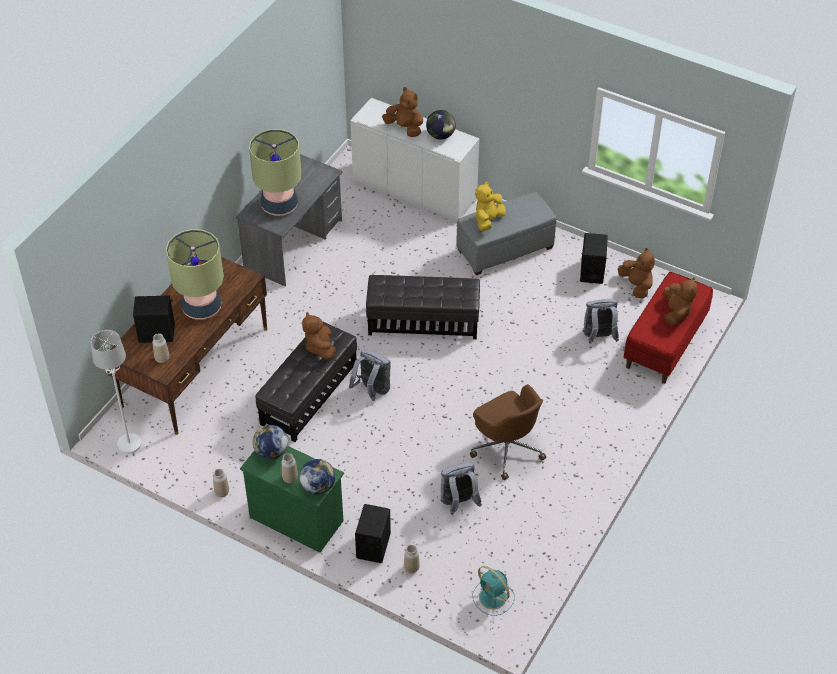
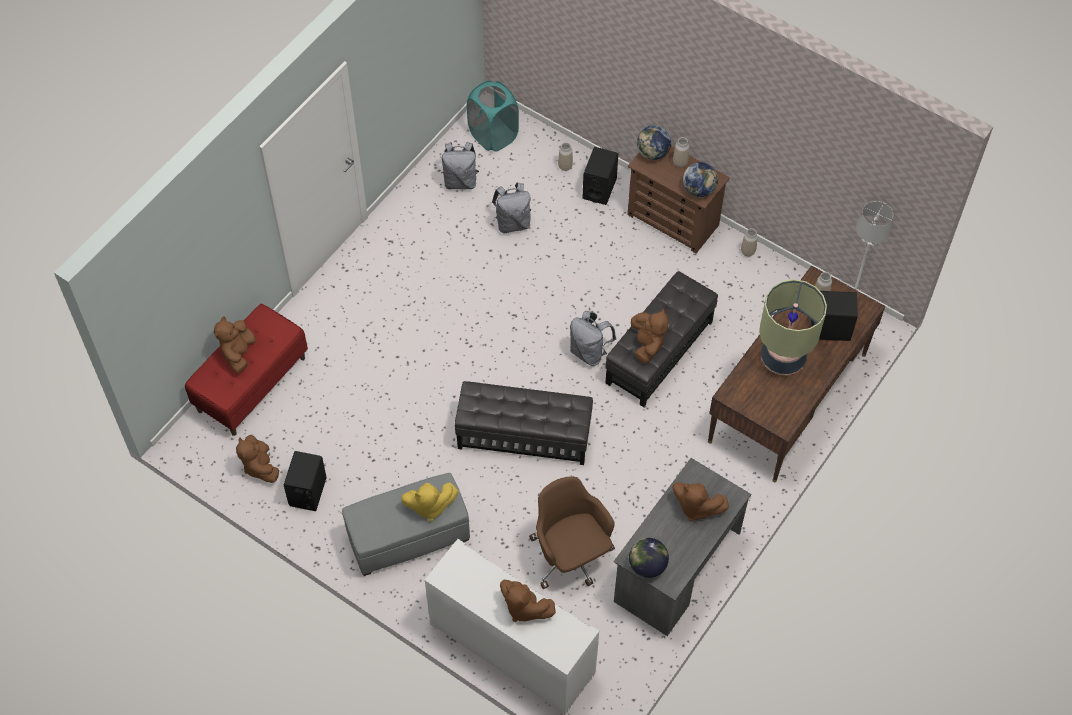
camera: 175 degrees left, 10 degrees up
green dresser [240,446,344,552] -> brown dresser [627,146,730,253]
table lamp [249,129,301,216] -> brown plush toy [672,482,729,522]
globe [426,110,456,140] -> globe moved to [629,538,669,578]
brown office chair [470,384,546,480] -> brown office chair moved to [529,477,615,589]
turquoise fan [473,566,515,616] -> turquoise laundry basket [467,80,519,152]
yellow plush toy [475,182,506,231] -> yellow plush toy turned 45 degrees clockwise [401,483,458,521]
grey backpack [583,299,619,344] -> grey backpack moved to [441,142,479,189]

